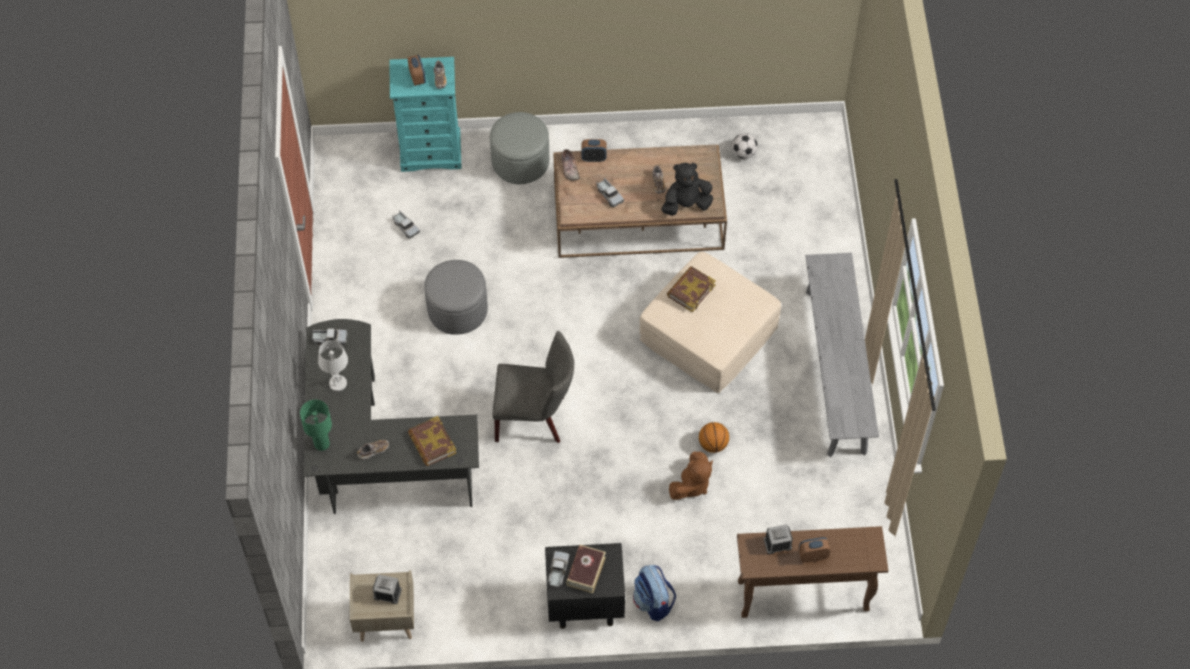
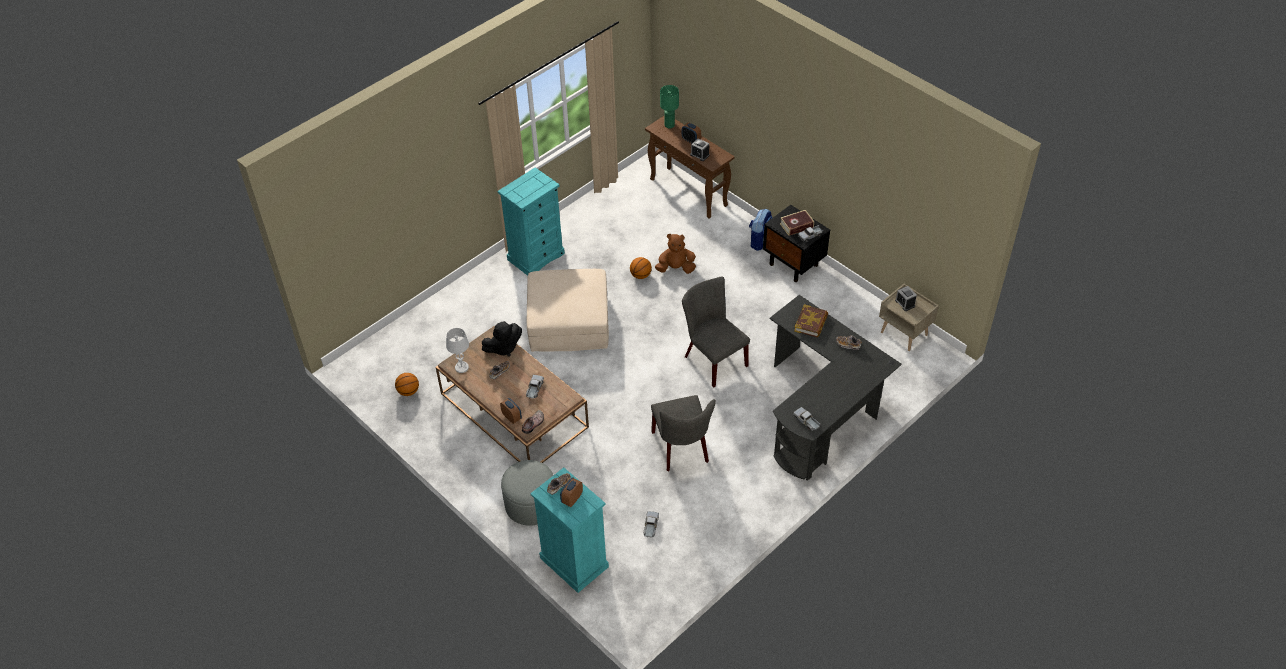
camera: 130 degrees left, 10 degrees down
green table lamp [300,400,332,451] -> green table lamp moved to [660,85,679,128]
white table lamp [318,340,348,391] -> white table lamp moved to [446,328,469,373]
grey ottoman [424,260,488,335] -> grey chair [651,395,716,471]
black plush toy [661,163,713,216] -> black plush toy turned 60 degrees counterclockwise [482,321,522,357]
book [667,266,716,312] -> none
football [732,133,758,159] -> basketball [395,373,419,396]
grey bench [805,253,879,457] -> turquoise dresser [498,167,565,276]

